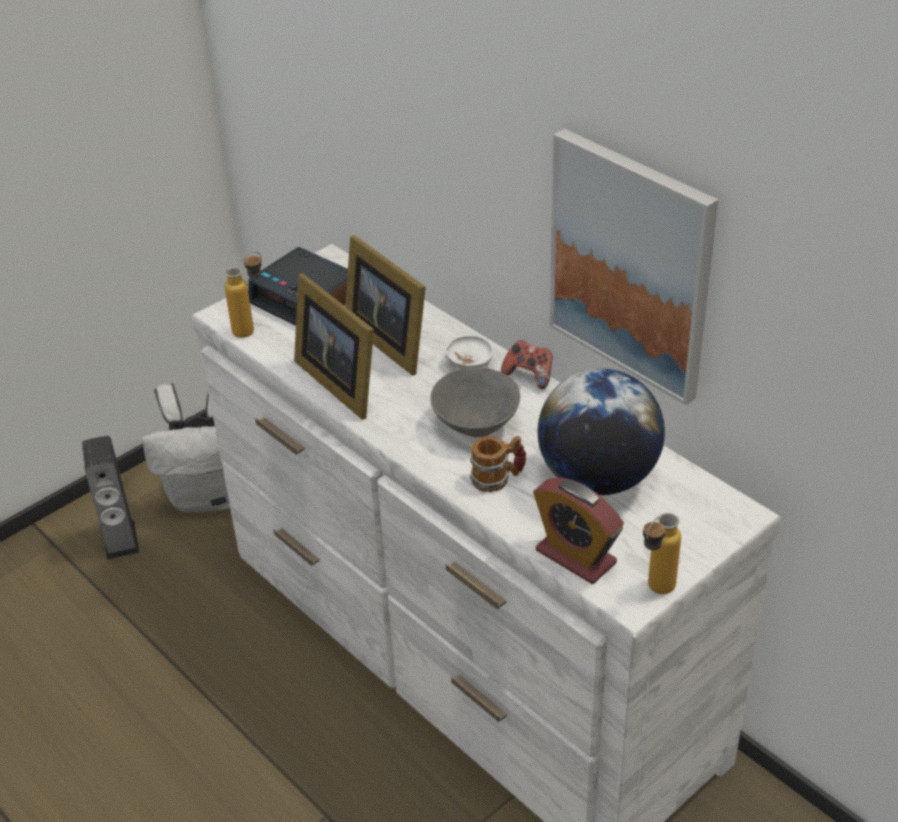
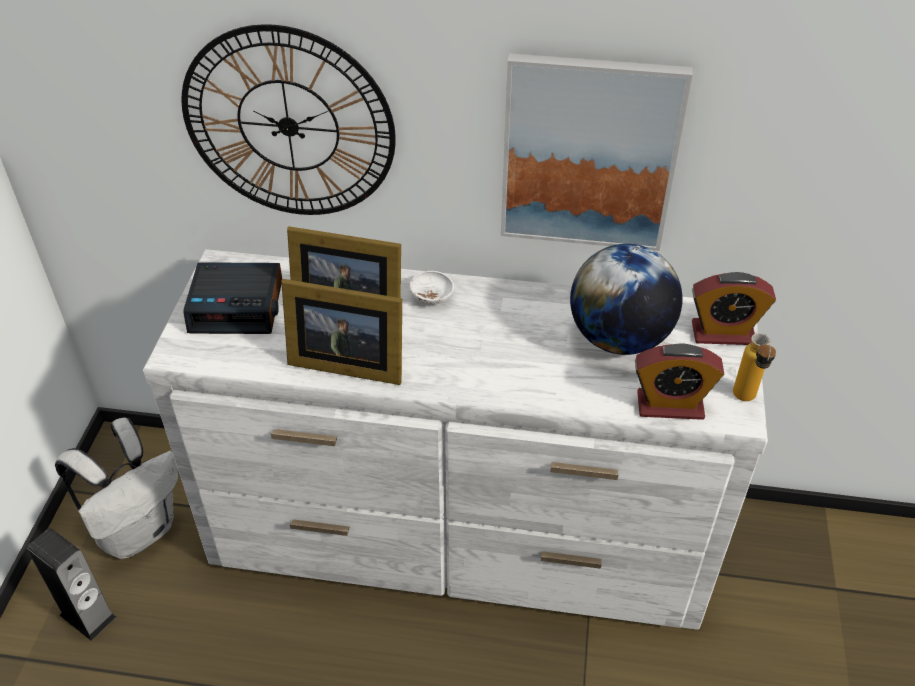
camera: 40 degrees left, 5 degrees up
bottle [225,251,262,338] -> none
grey bowl [430,367,520,437] -> none
mug [470,436,526,492] -> none
game controller [501,340,553,389] -> none
none -> wall clock [181,24,396,215]
none -> alarm clock [692,272,776,345]

